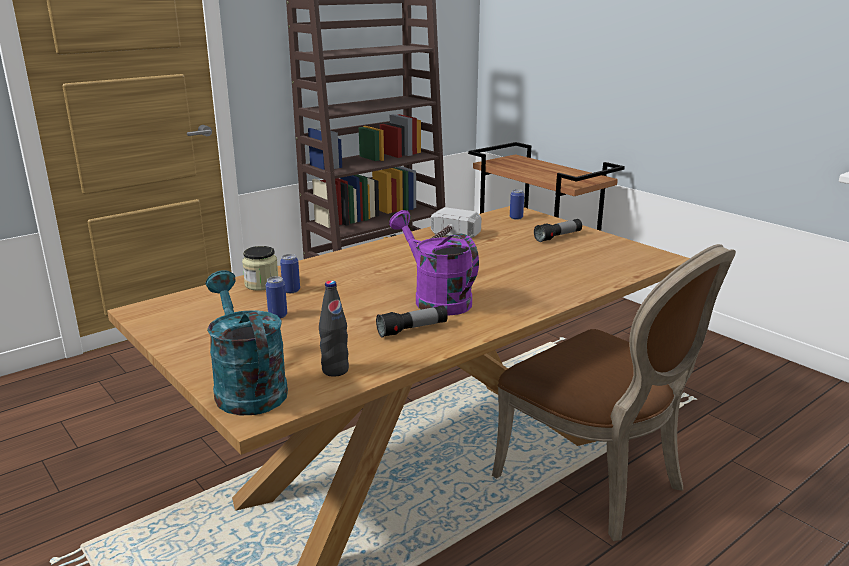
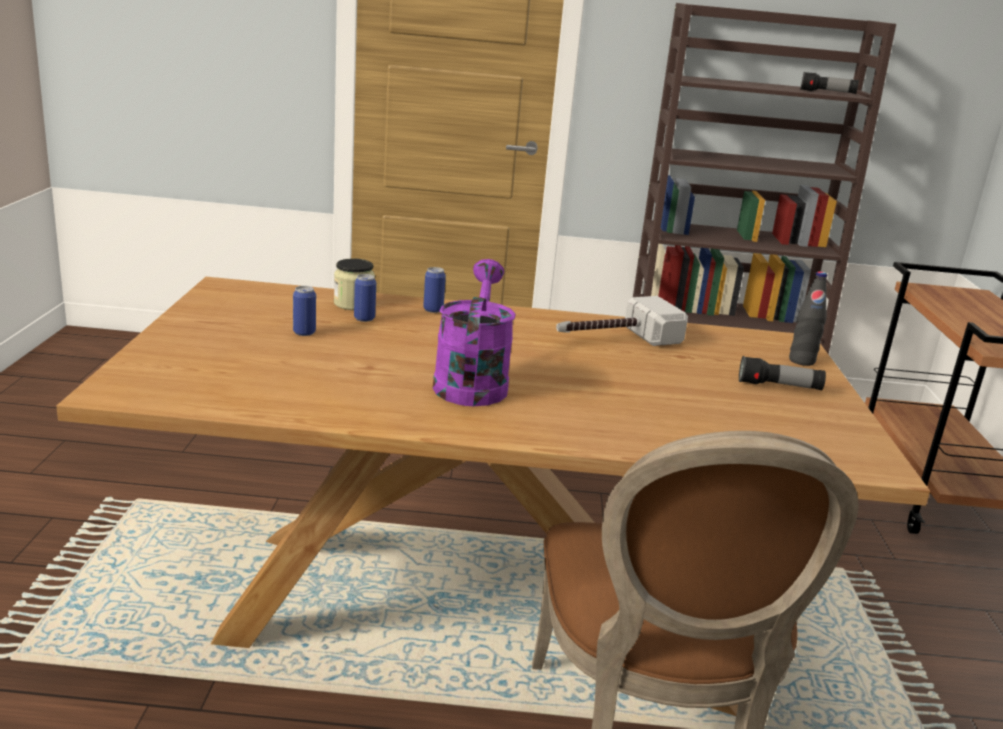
camera: 40 degrees right, 0 degrees up
turquoise watering can [205,270,288,416] -> none
black bottle [319,281,349,377] -> black bottle moved to [789,271,827,366]
flashlight [376,305,447,338] -> flashlight moved to [800,72,859,94]
can [510,189,524,220] -> can moved to [423,267,446,313]

